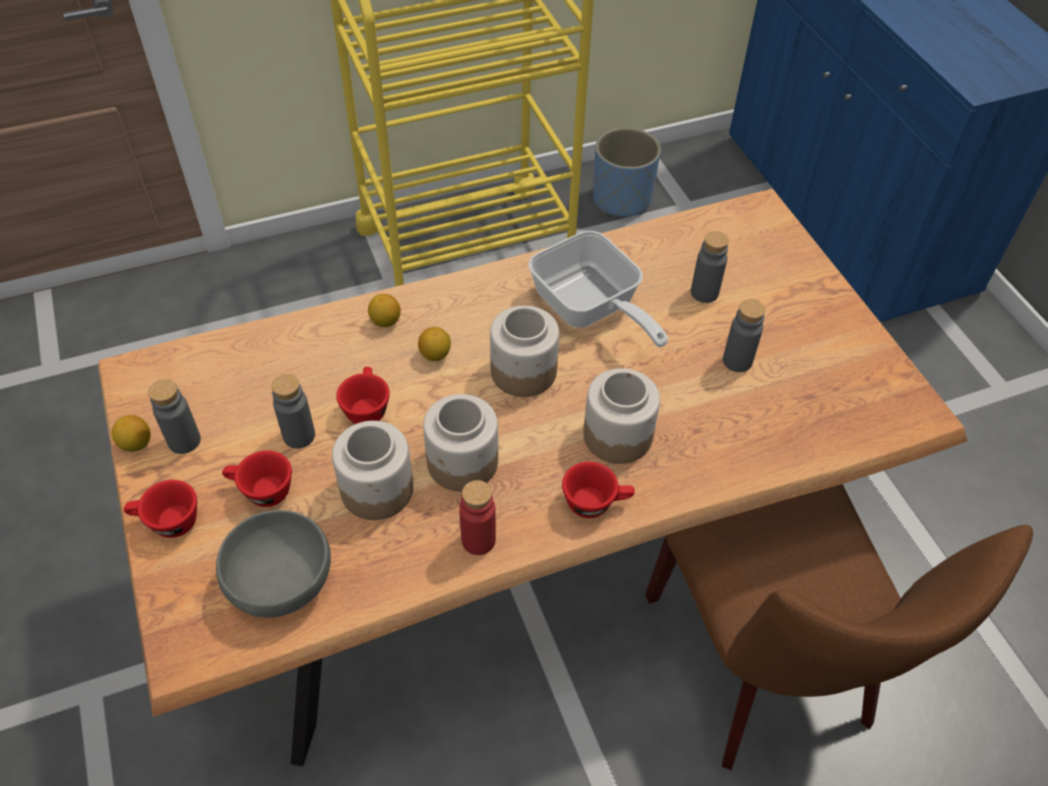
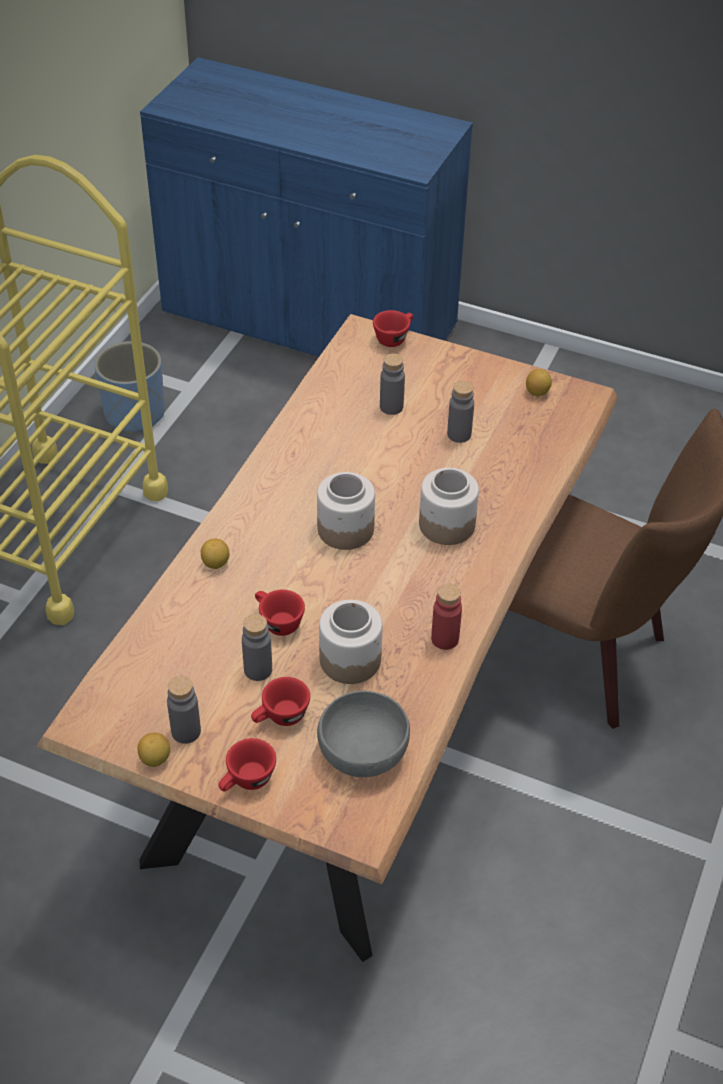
camera: 45 degrees left, 5 degrees down
lemon [418,327,451,361] -> lemon moved to [526,369,552,396]
jar [423,394,498,492] -> none
frying pan [529,231,668,347] -> none
red cup [562,462,635,518] -> red cup moved to [373,310,413,347]

